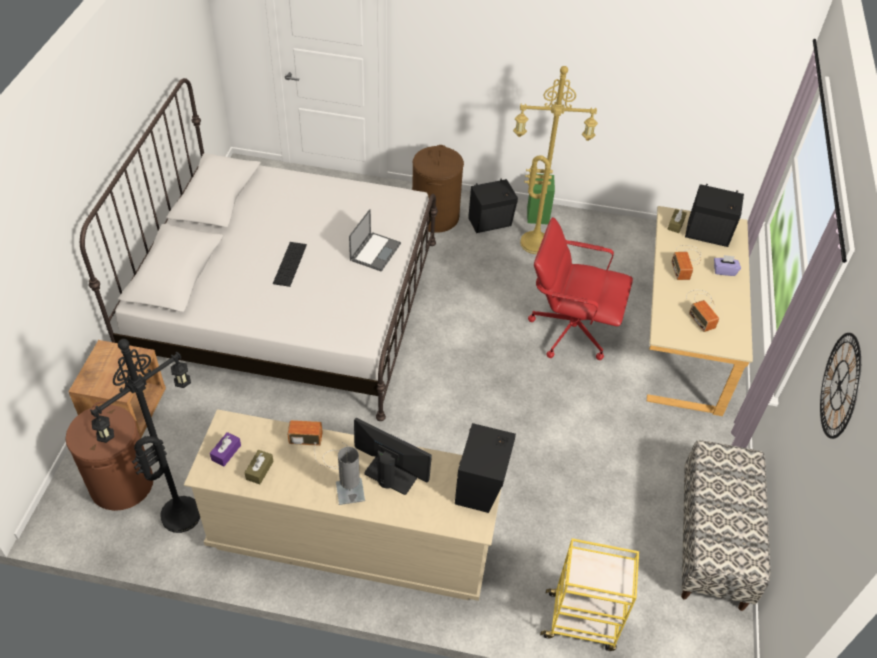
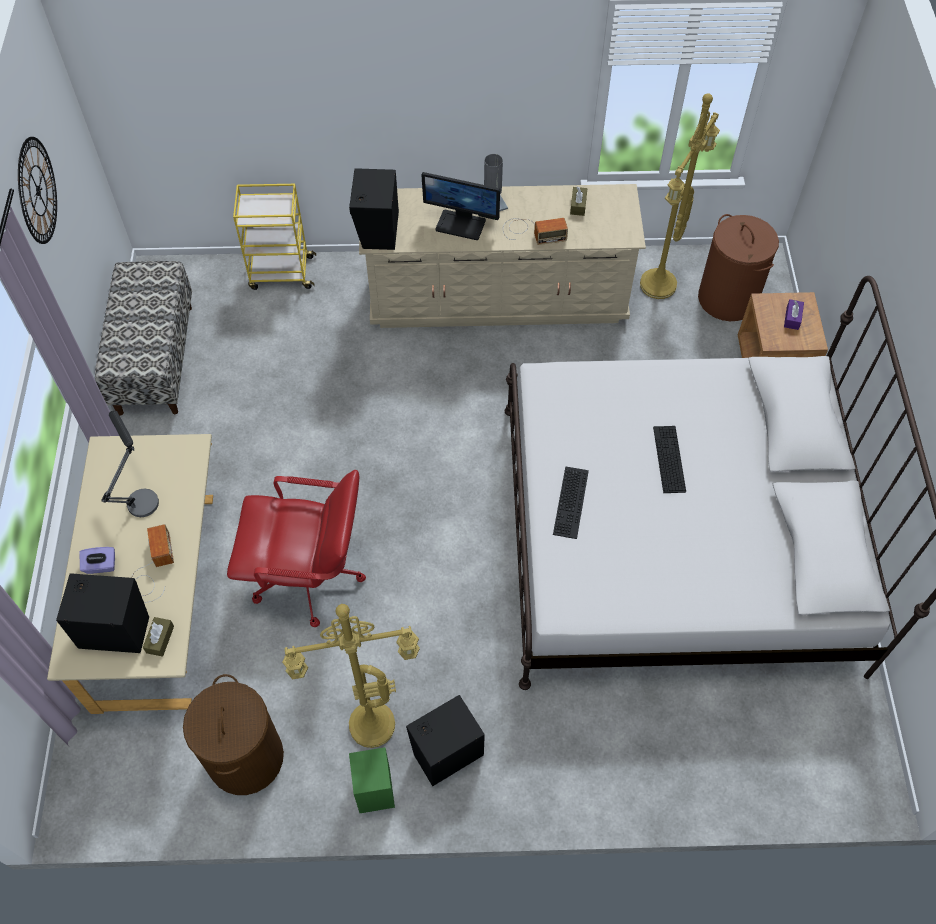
camera: 170 degrees right, 10 degrees up
black floor lamp [90,339,200,533] -> yellow floor lamp [640,93,720,299]
purple tissue box [210,432,241,466] -> purple tissue box moved to [784,299,804,330]
laptop [349,209,401,272] -> keyboard [553,466,589,539]
brown laundry basket [412,145,464,233] -> brown laundry basket moved to [183,674,284,795]
radio [686,290,719,332] -> table lamp [101,410,159,517]

